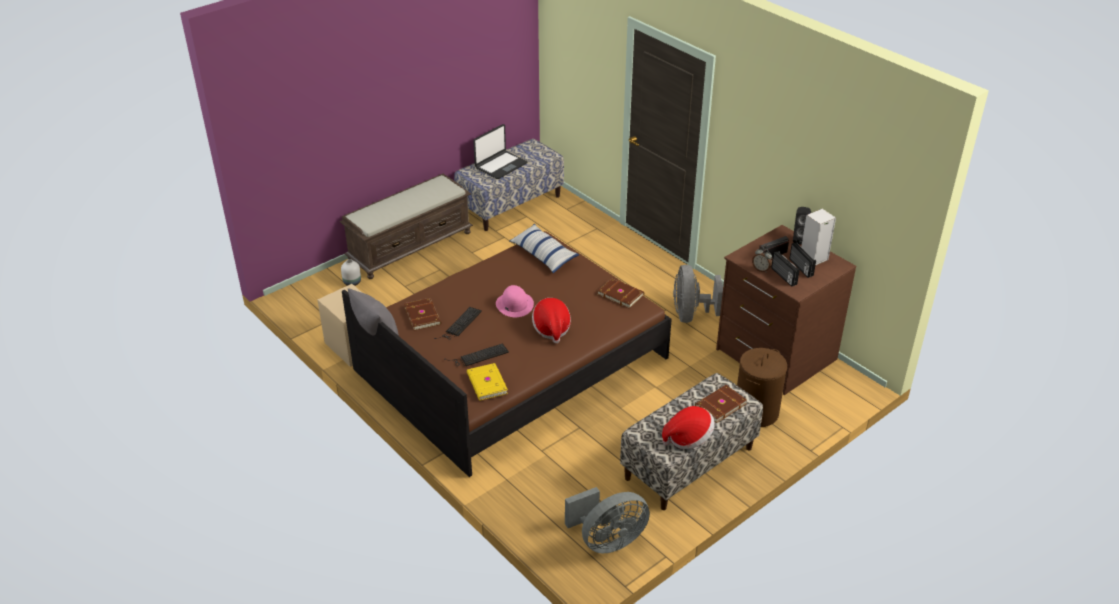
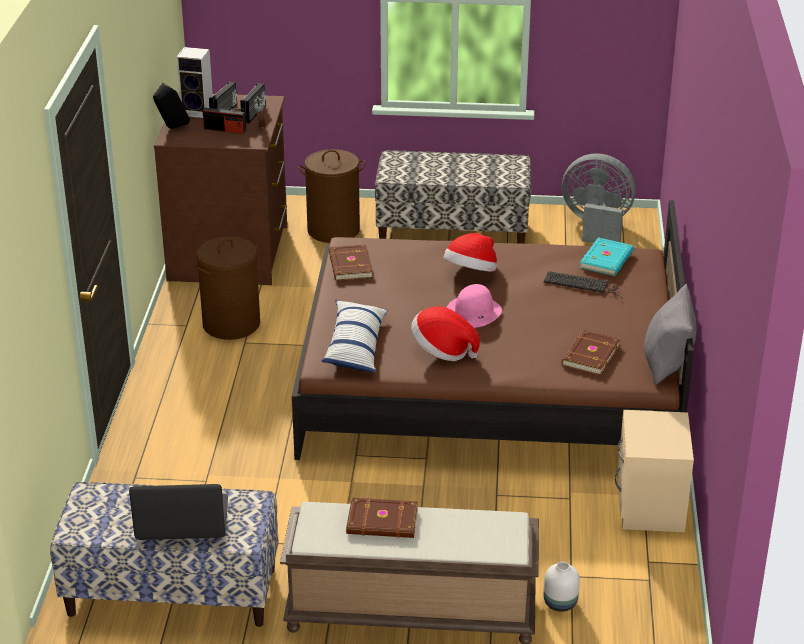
camera: 135 degrees left, 5 degrees down
keyboard [434,307,482,340] -> none
yellow book [467,363,508,401] -> turquoise book [580,237,634,276]
hat [662,406,715,449] -> hat moved to [411,306,480,361]
grey fan [673,265,723,323] -> brown laundry basket [195,237,260,340]
brown book [695,385,747,423] -> brown book moved to [346,498,418,538]

